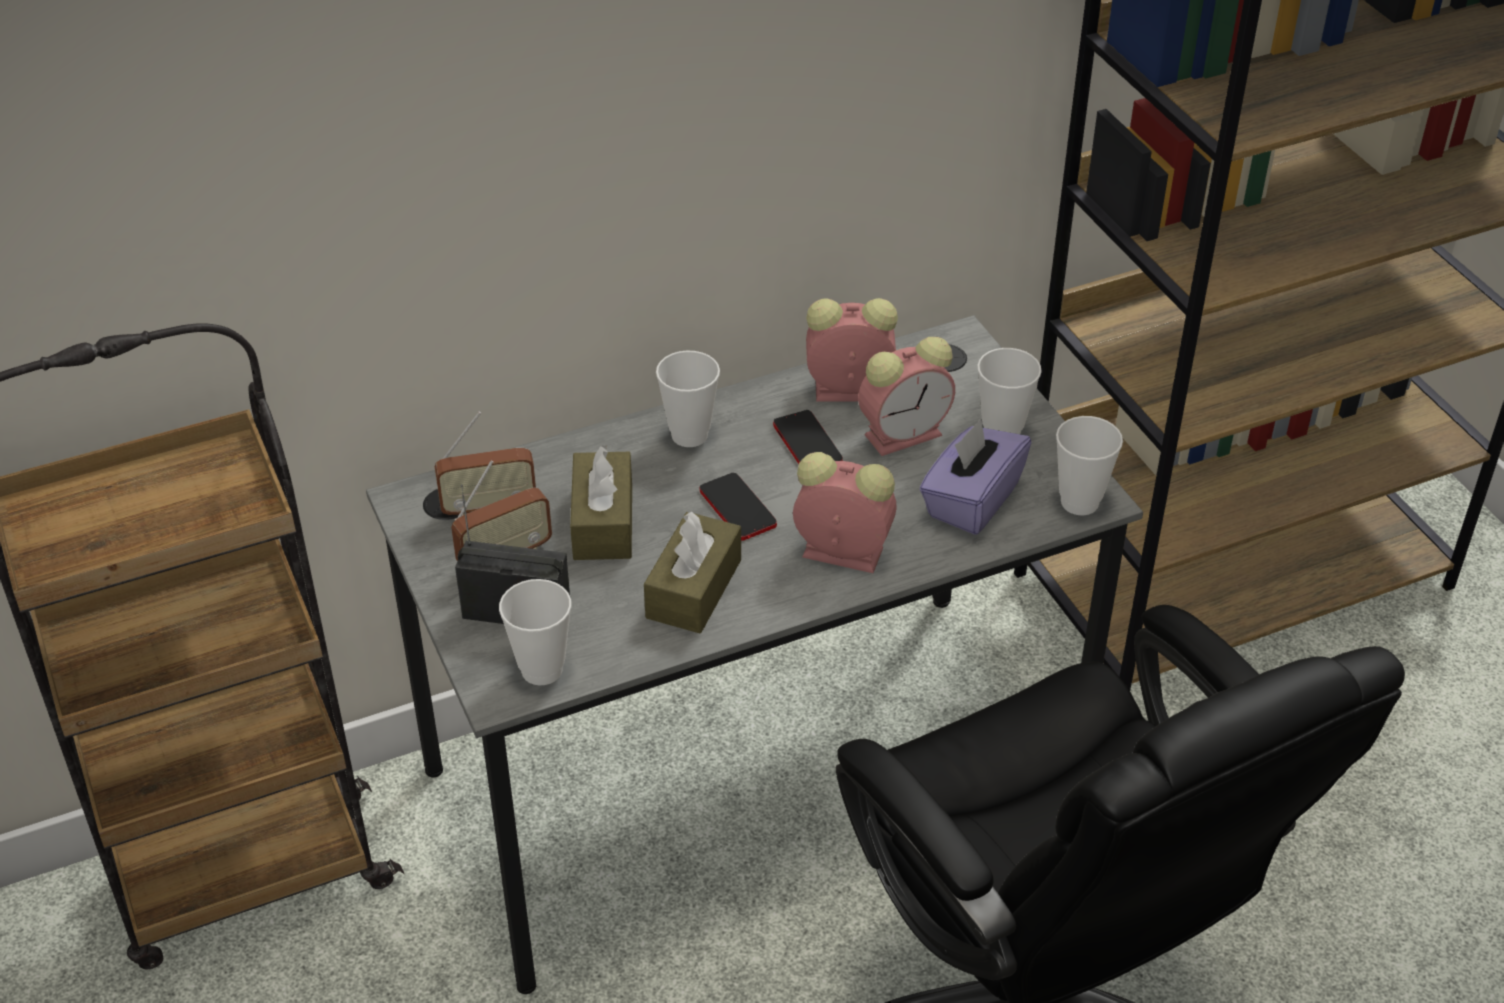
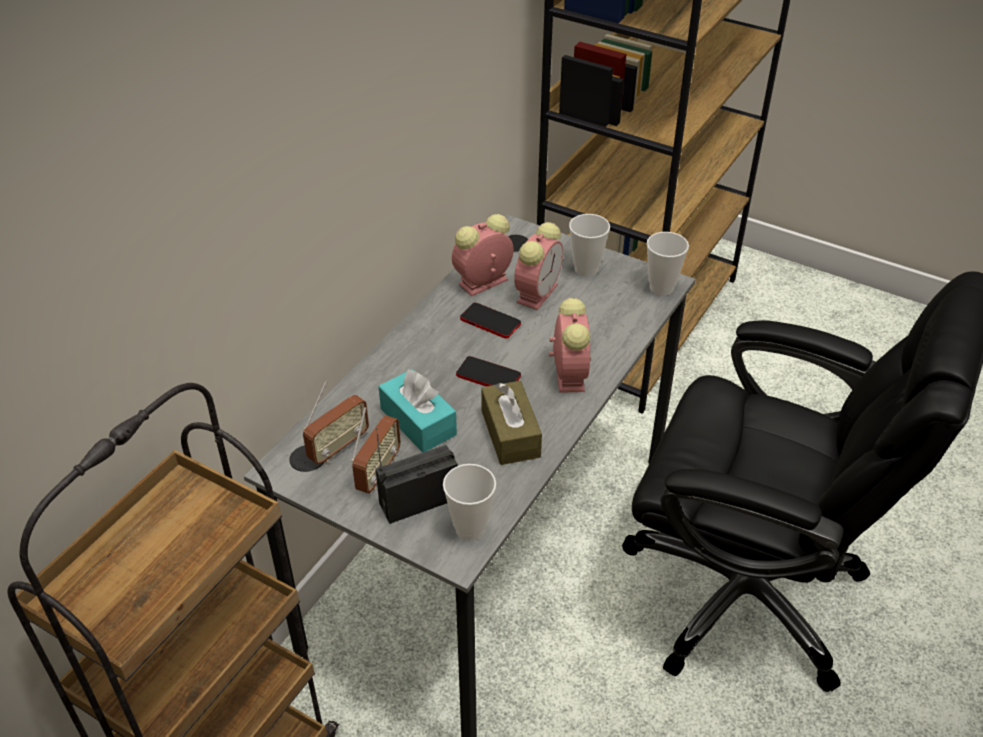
camera: 35 degrees left, 0 degrees up
brown tissue box [570,445,632,560] -> turquoise tissue box [379,369,457,452]
cup [656,351,720,447] -> none
alarm clock [793,452,897,573] -> alarm clock turned 105 degrees clockwise [549,298,591,393]
purple tissue box [920,419,1031,535] -> none

